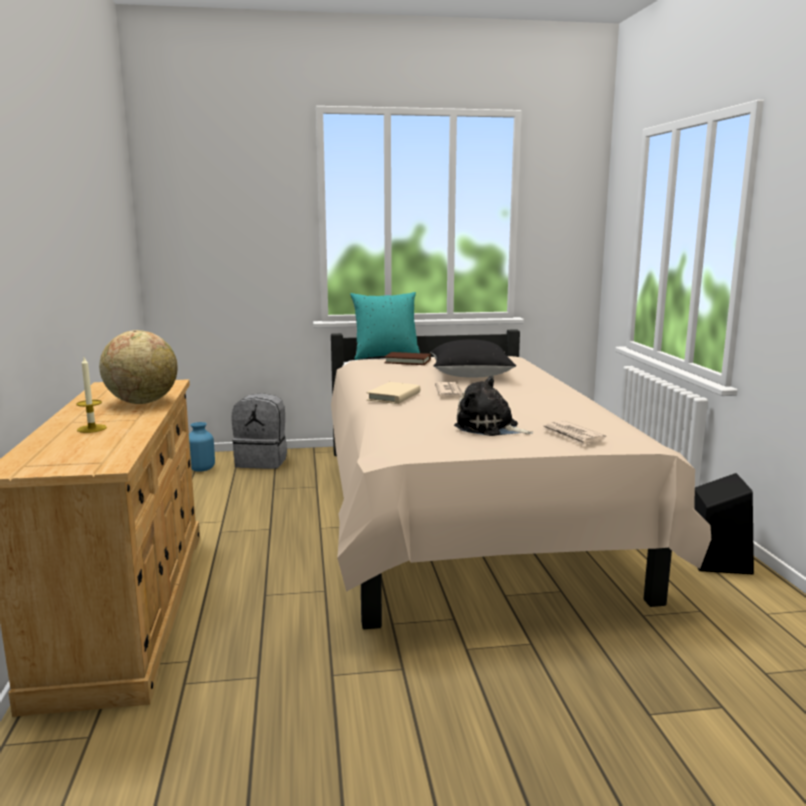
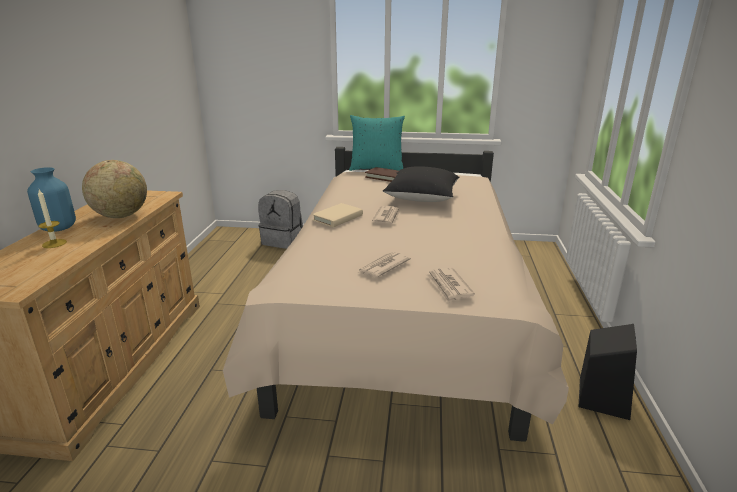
camera: 15 degrees right, 10 degrees up
blue vase [189,422,215,472] -> blue vase moved to [27,167,76,232]
plush toy [454,376,533,436] -> newspaper [358,252,411,278]

